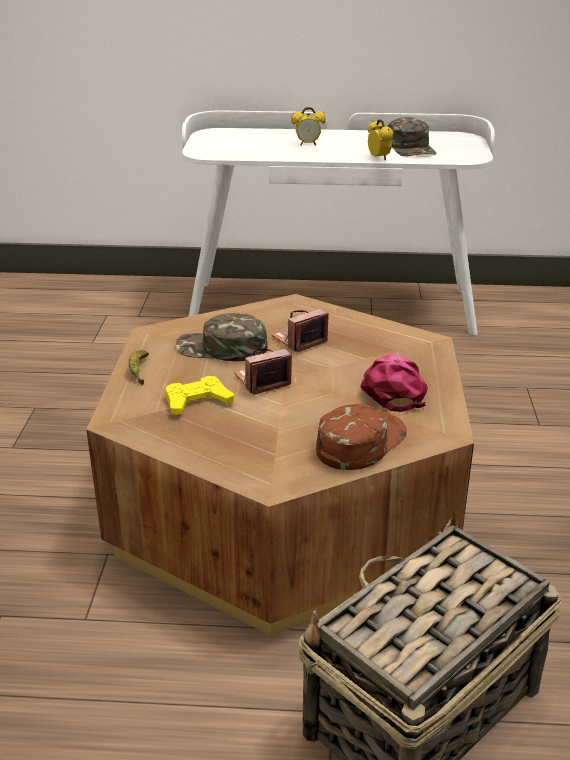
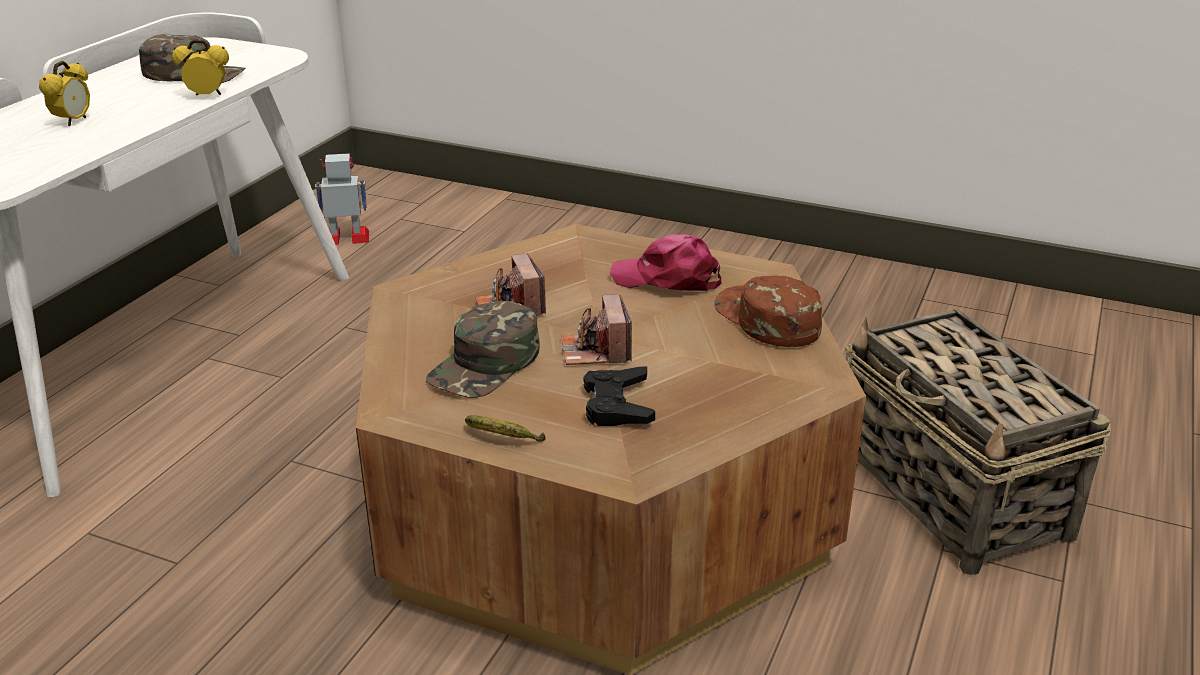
camera: 70 degrees left, 0 degrees up
yellow game controller [166,376,235,415] -> black game controller [583,366,655,426]
none -> toy robot [315,153,369,245]

